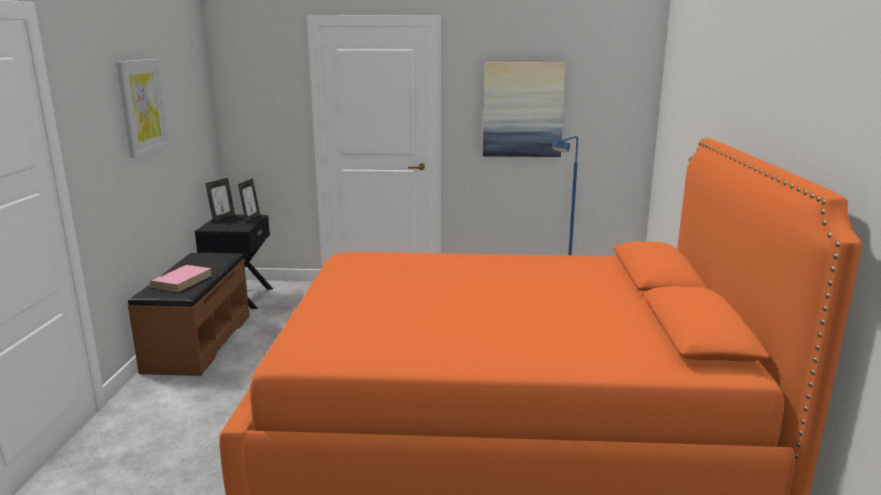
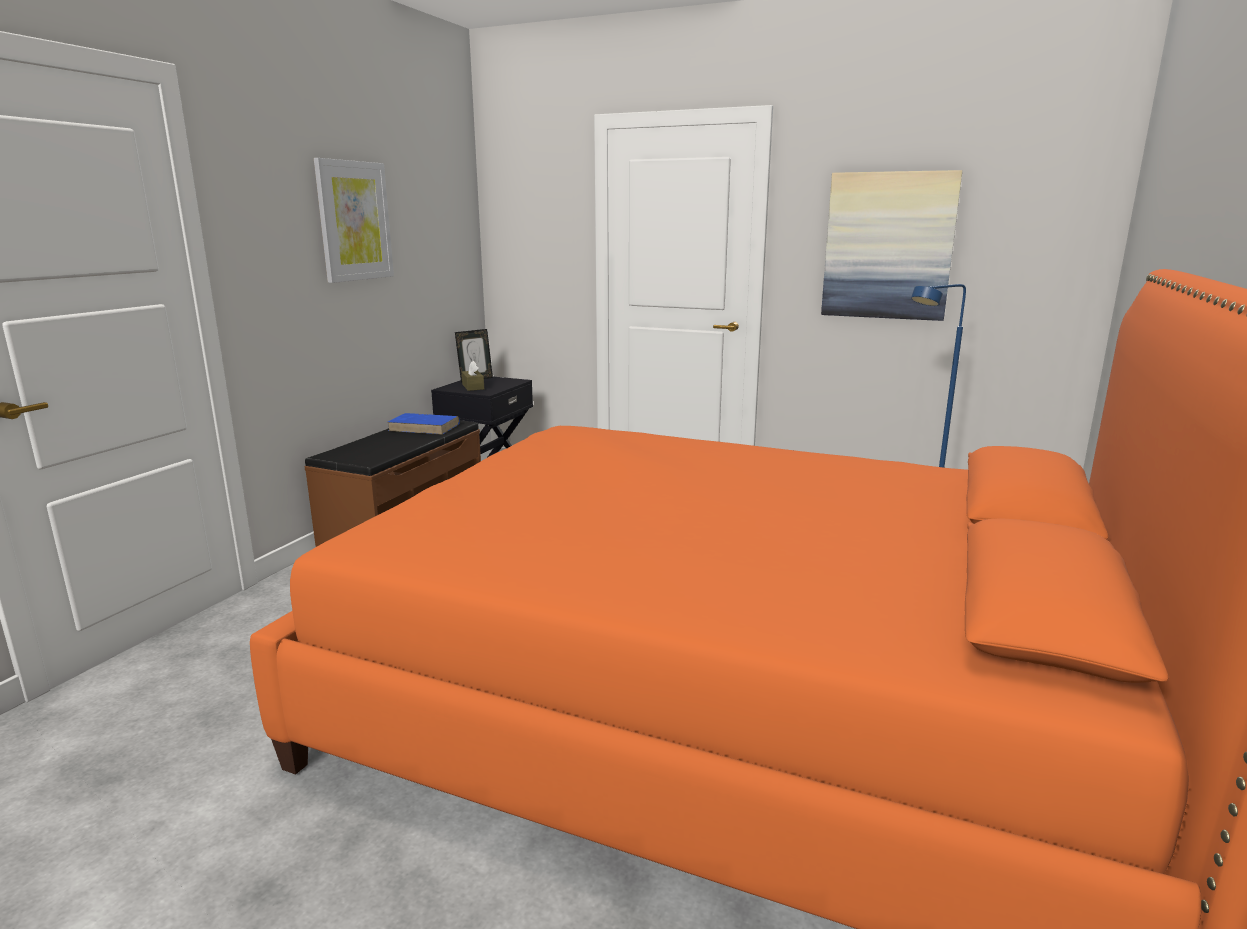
camera: 20 degrees right, 0 degrees up
pink book [149,265,212,292] -> none
picture frame [238,178,260,223] -> none
none -> blue book [388,413,460,435]
none -> brown tissue box [462,361,484,391]

